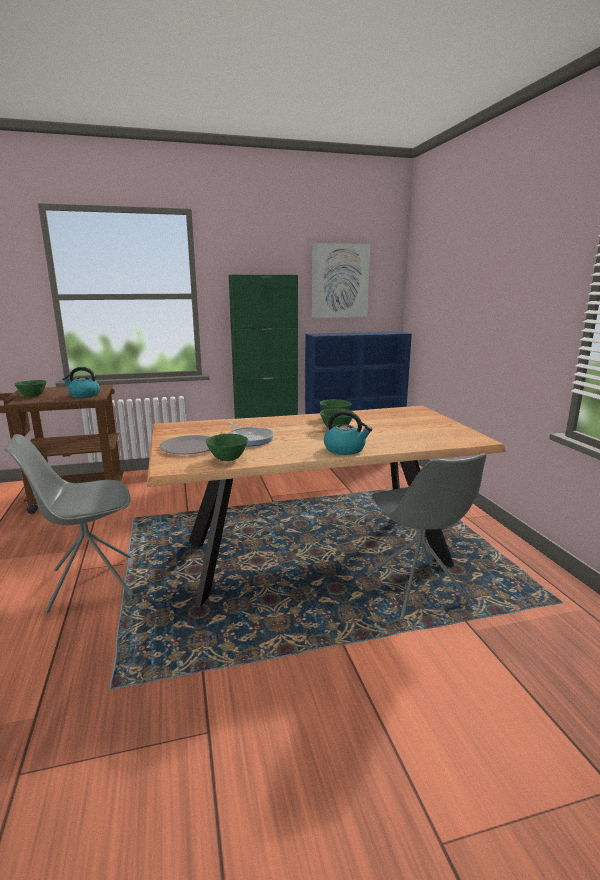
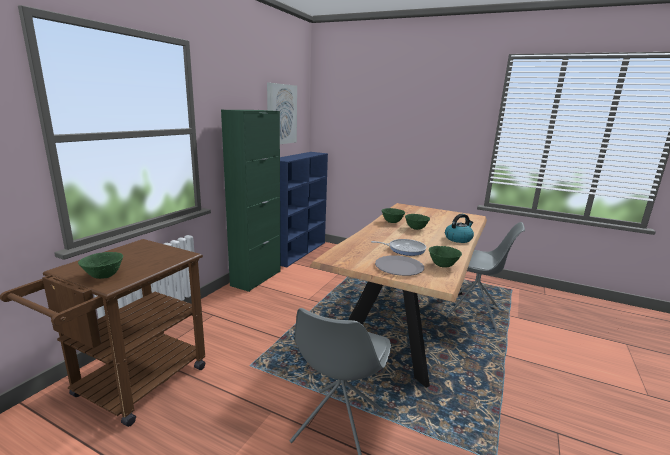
camera: 50 degrees left, 0 degrees up
kettle [62,367,100,398] -> none

